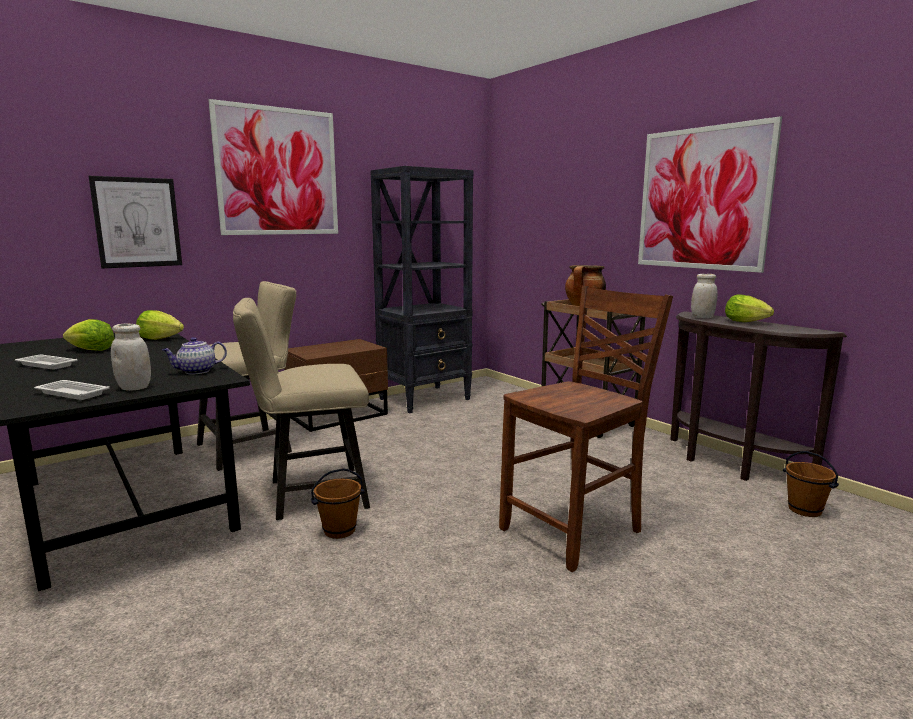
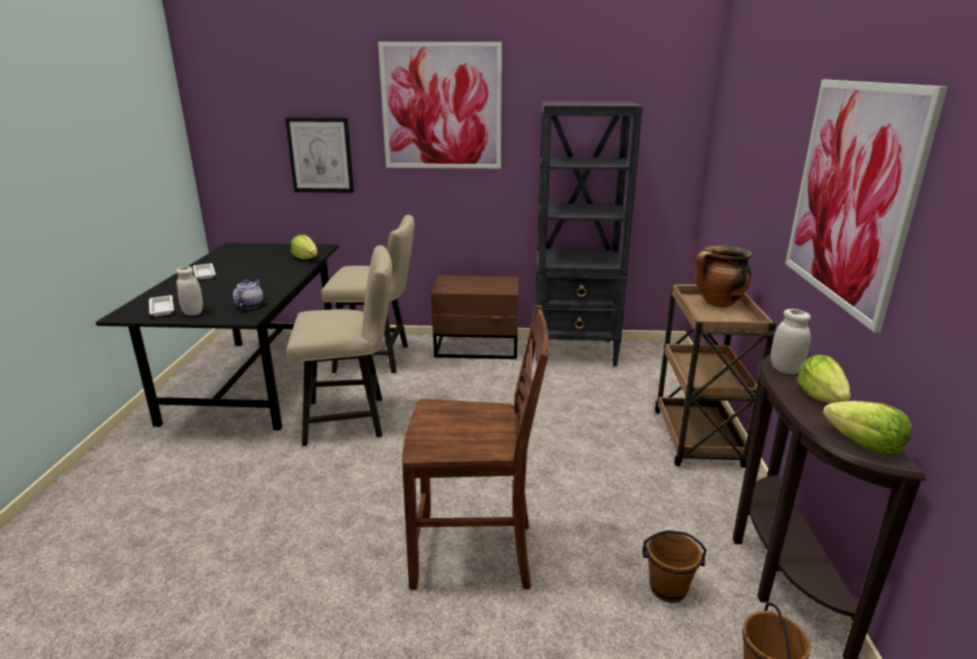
camera: 40 degrees right, 10 degrees up
lettuce [63,319,115,351] -> lettuce moved to [823,401,912,455]
teapot [162,337,227,374] -> teapot turned 90 degrees clockwise [233,279,263,309]
beige chair [233,298,370,520] -> beige chair turned 150 degrees clockwise [286,245,392,446]
brown bucket [311,468,365,539] -> brown bucket moved to [642,530,706,603]

